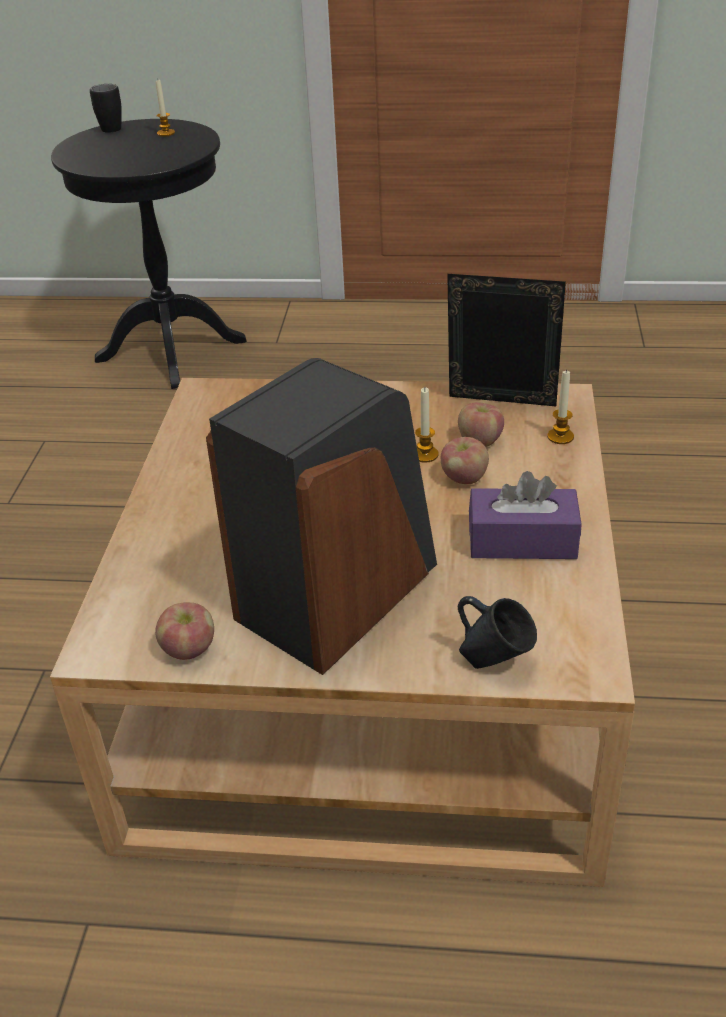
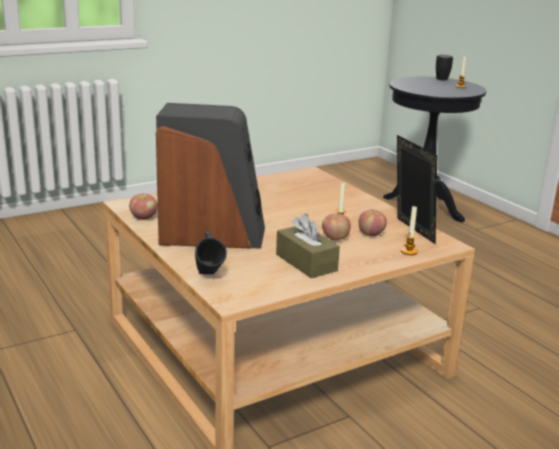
camera: 50 degrees right, 15 degrees down
purple tissue box [469,471,582,559] -> brown tissue box [276,214,340,278]

